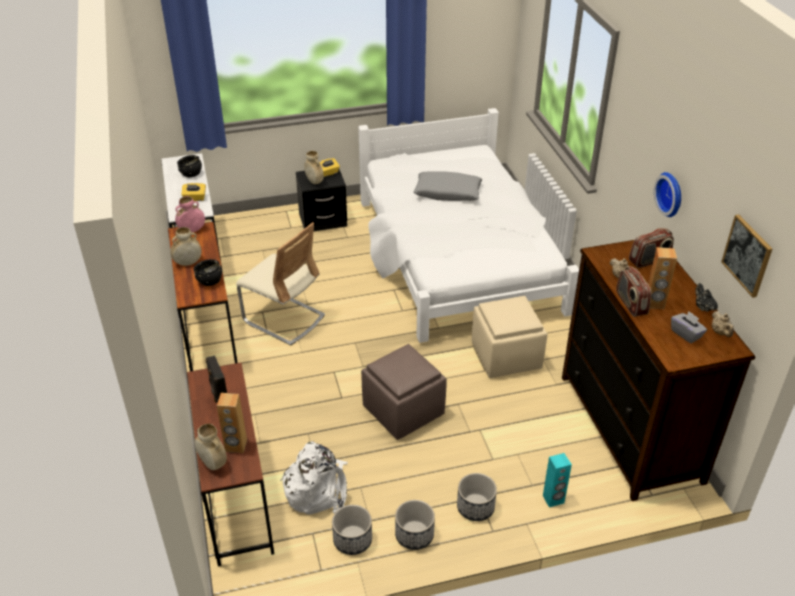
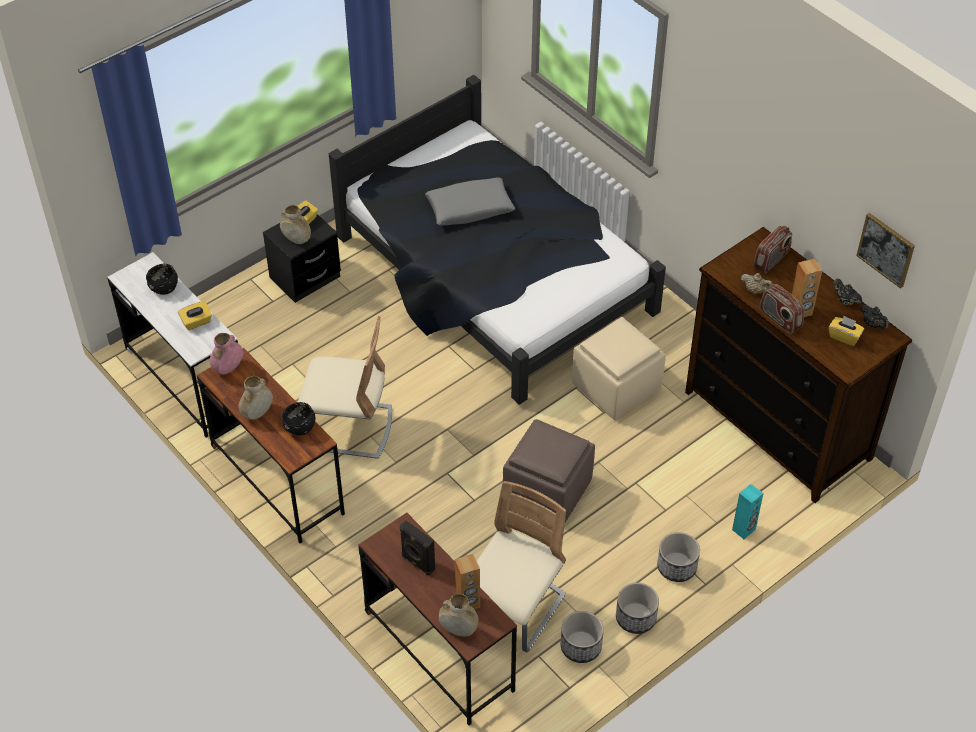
camera: 25 degrees left, 10 degrees up
white backpack [280,441,348,515] -> beige chair [477,481,566,652]
white bed [358,108,579,343] -> black bed [329,75,666,405]
wall clock [654,172,681,217] -> none
grey tissue box [671,311,707,343] -> yellow tissue box [829,316,864,346]
beige teapot [712,311,734,337] -> black teapot [860,305,889,329]

